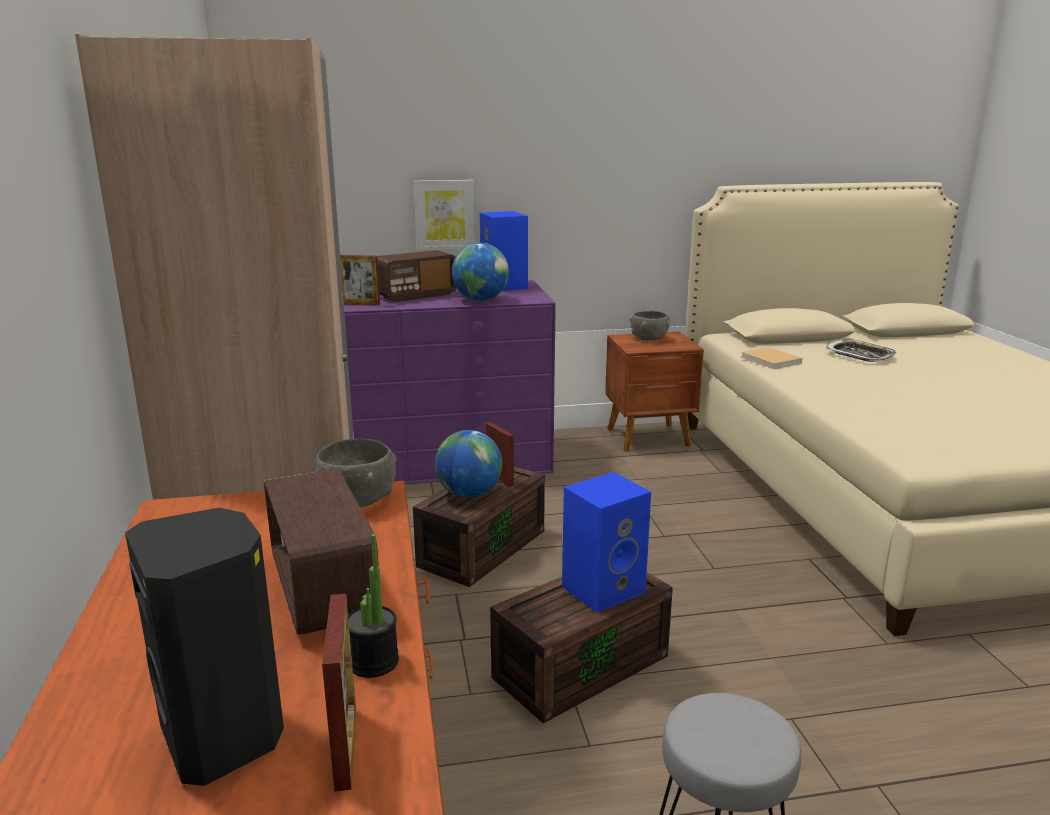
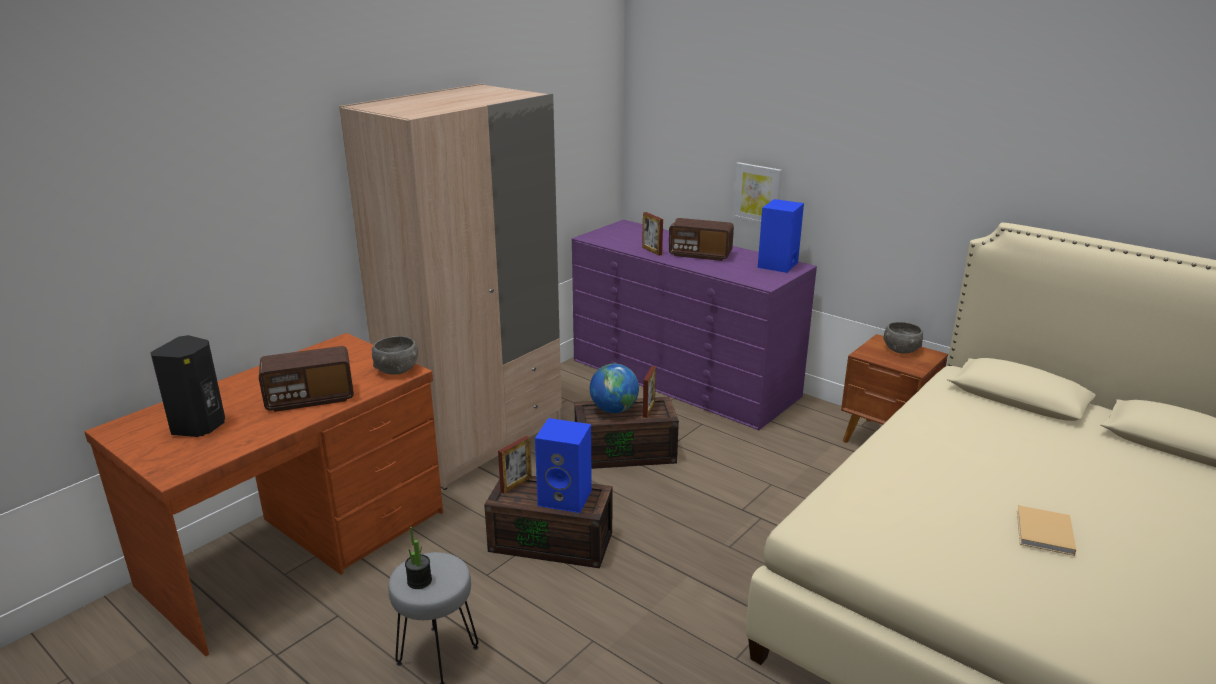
camera: 50 degrees right, 5 degrees up
radio [264,469,379,635] -> radio turned 135 degrees counterclockwise [259,346,354,412]
picture frame [322,594,356,791] -> picture frame moved to [498,436,532,494]
potted plant [348,534,399,678] -> potted plant moved to [405,527,432,589]
globe [452,243,509,301] -> none
beige book [741,347,802,369] -> beige book moved to [1017,505,1076,556]
tray [826,339,896,362] -> none

